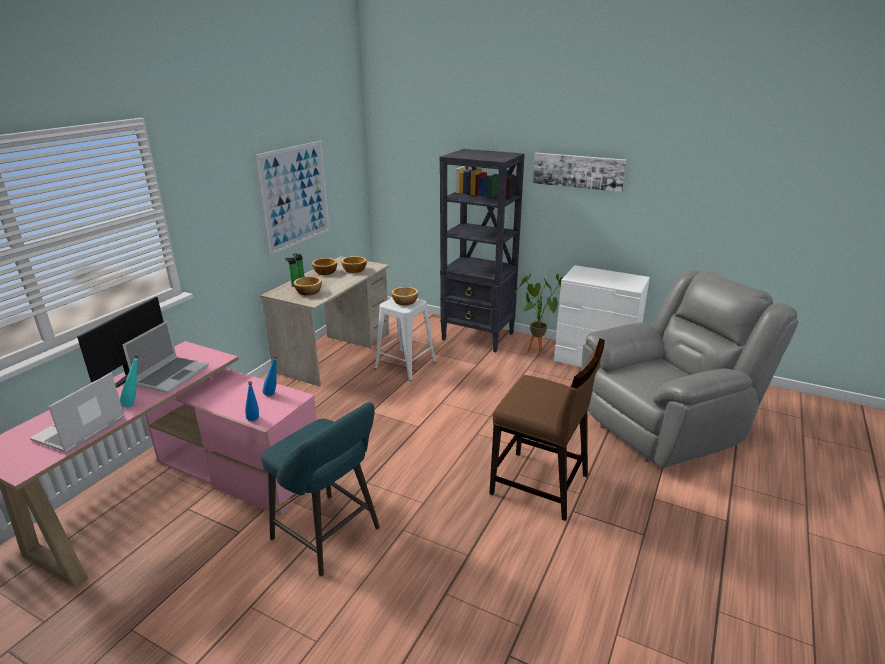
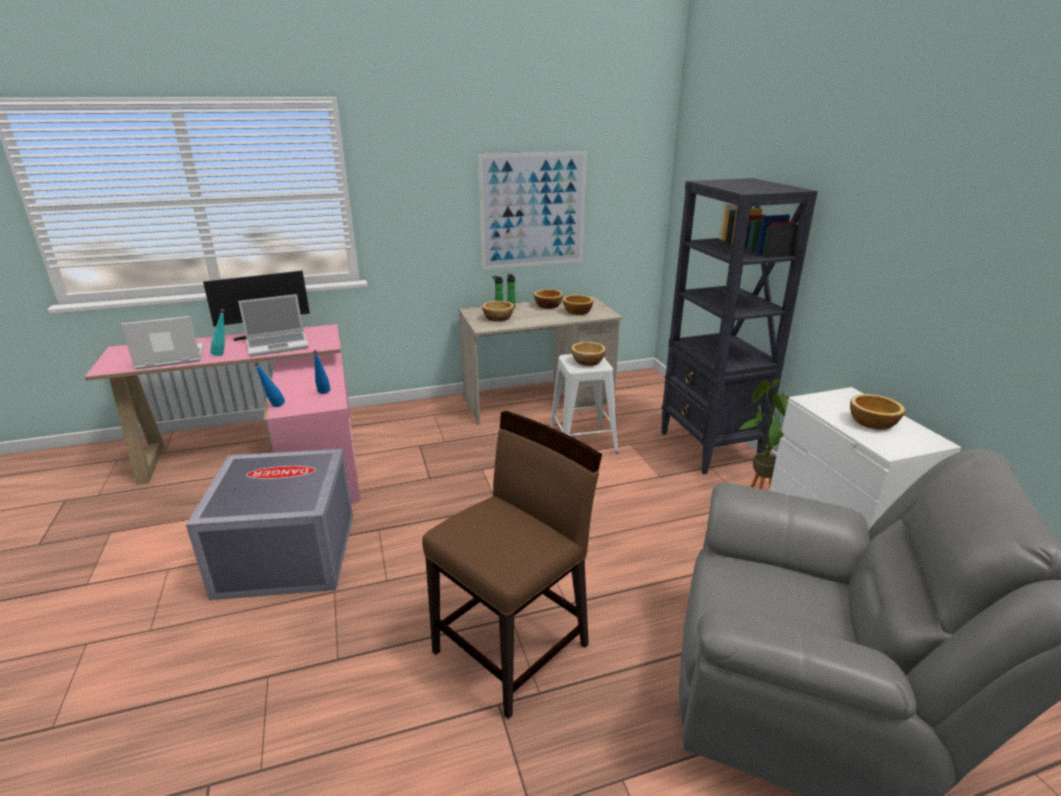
camera: 45 degrees right, 0 degrees up
turquoise stool [261,402,380,577] -> grey storage box [186,449,353,600]
brown chair [489,338,605,521] -> brown chair turned 120 degrees counterclockwise [422,411,602,719]
picture [533,153,627,192] -> none
none -> bowl [850,394,905,430]

